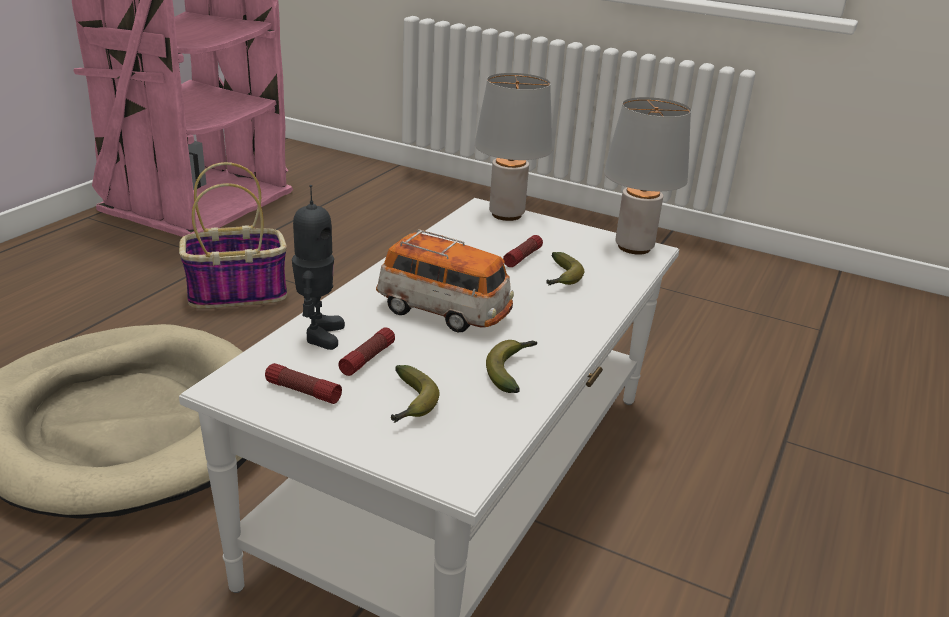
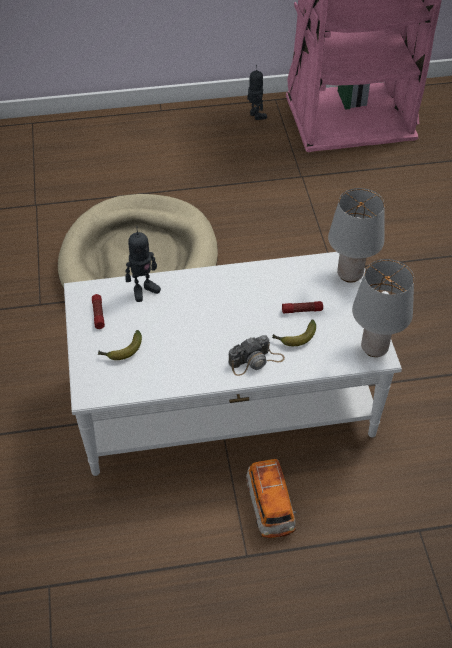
camera: 55 degrees right, 20 degrees up
basket [179,162,287,308] -> none
flashlight [338,328,395,376] -> none
toy car [376,229,514,332] -> toy car moved to [246,459,297,538]
banana [486,340,537,393] -> none
none -> camera [229,335,285,376]
none -> toy robot [247,65,267,120]

